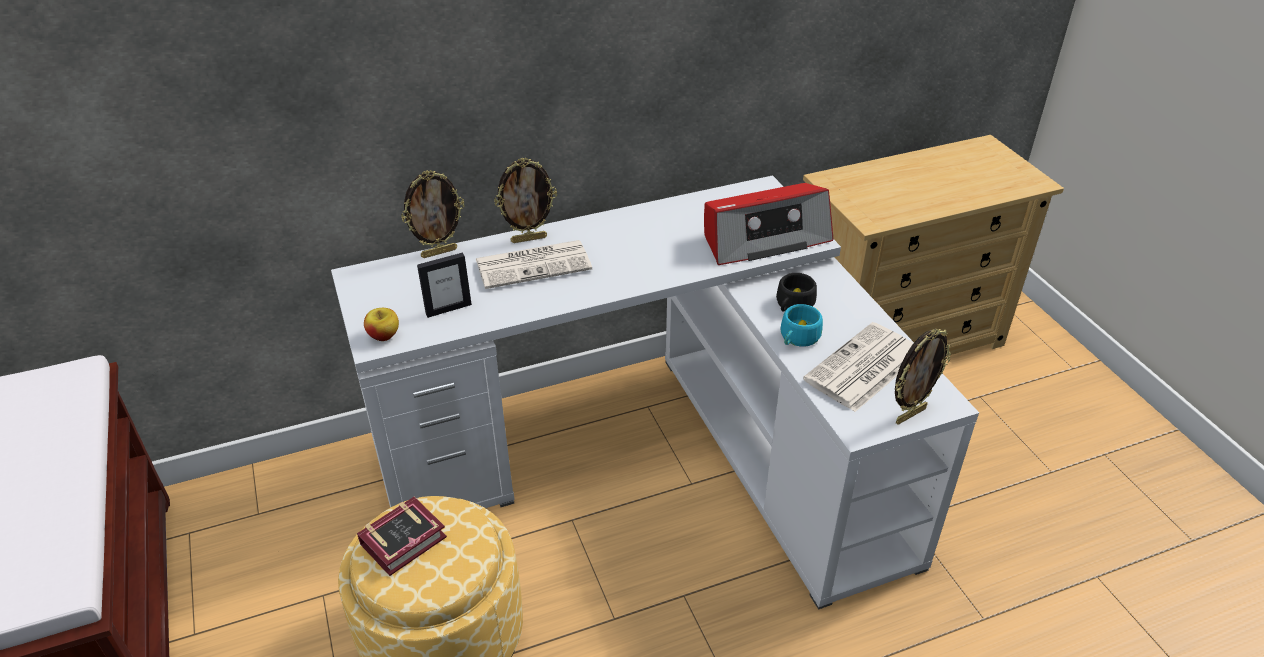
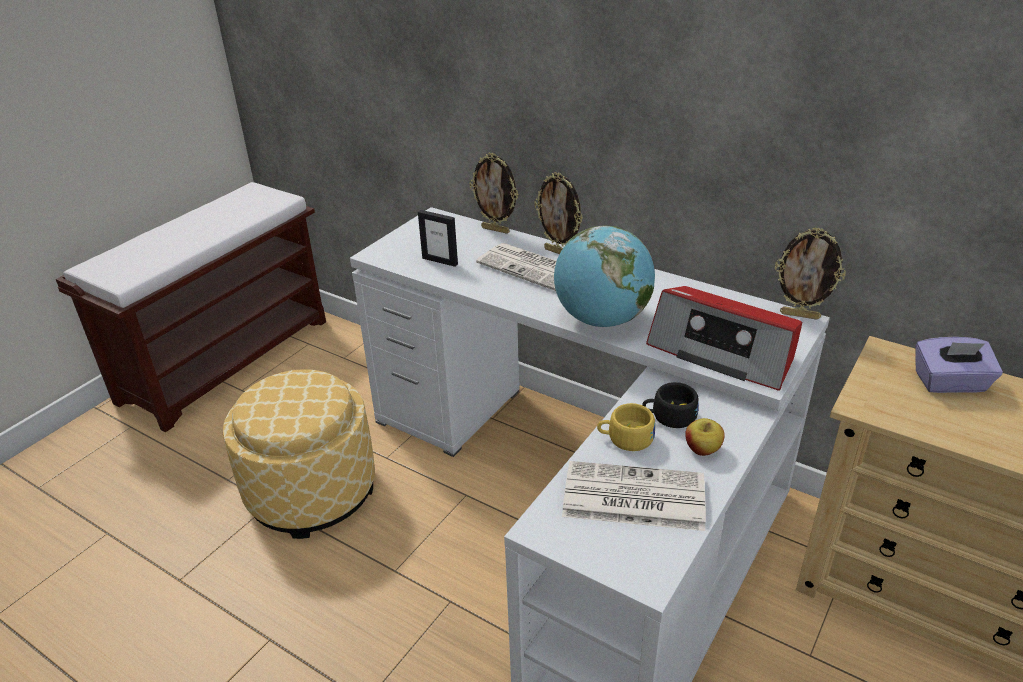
camera: 55 degrees right, 5 degrees down
book [357,497,447,576] -> none
apple [364,308,399,341] -> apple moved to [685,418,725,456]
turquoise cup [780,304,823,346] -> yellow cup [597,403,655,451]
picture frame [895,329,951,425] -> picture frame moved to [775,227,846,320]
none -> globe [554,226,655,327]
none -> purple tissue box [915,337,1003,393]

